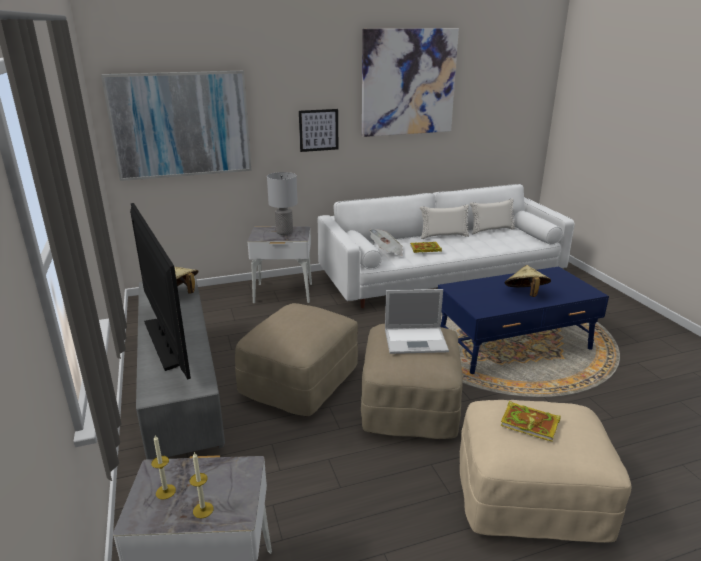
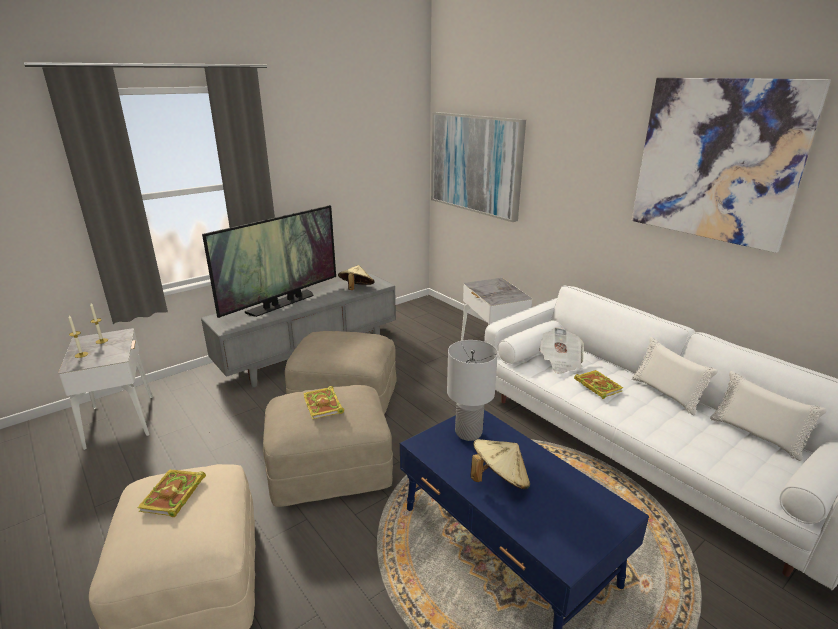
camera: 70 degrees right, 0 degrees up
grey table lamp [267,172,298,235] -> grey table lamp moved to [447,340,498,441]
picture [299,109,338,152] -> none
laptop [385,289,449,354] -> book [303,386,344,419]

